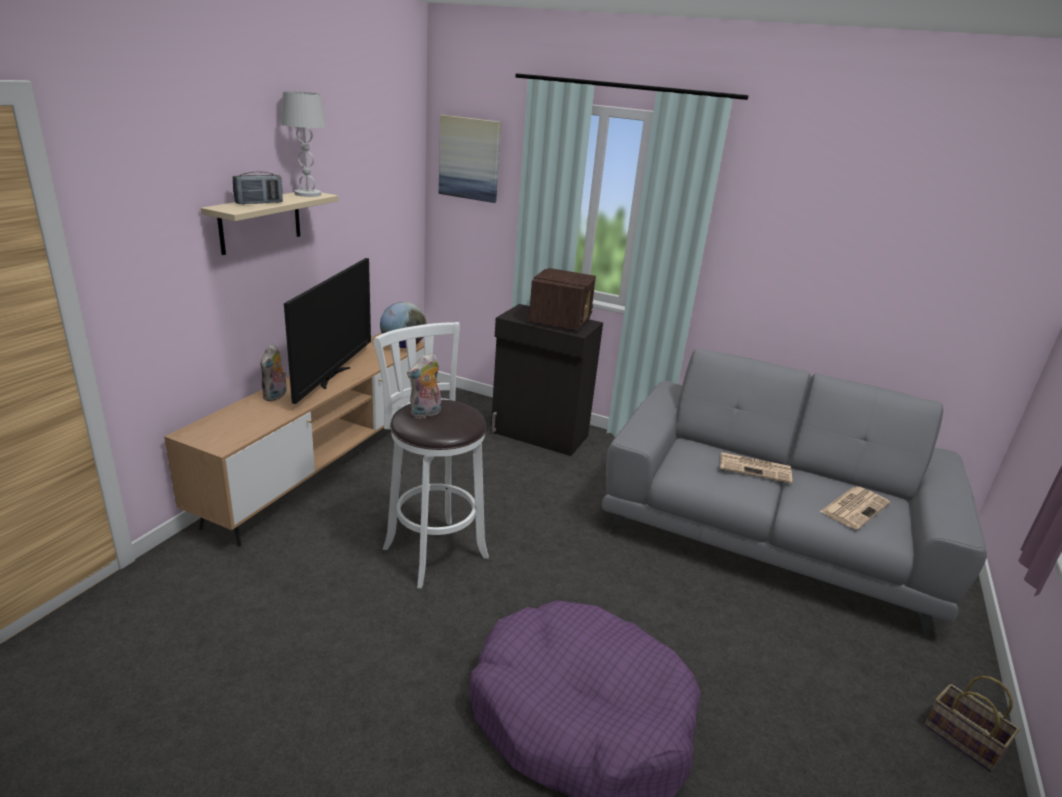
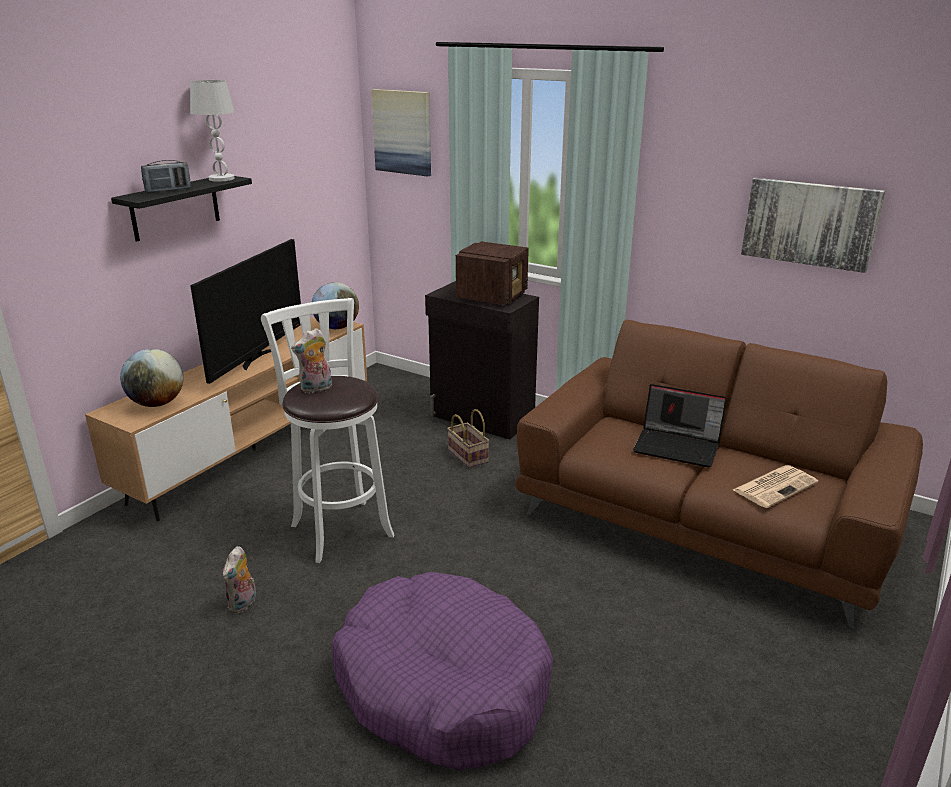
camera: 10 degrees right, 0 degrees up
beige shelf [201,192,339,255] -> black shelf [111,176,252,242]
plush toy [261,343,287,401] -> plush toy moved to [222,546,256,613]
grey sofa [602,348,987,638] -> brown sofa [515,320,923,629]
newspaper [720,452,792,483] -> laptop [633,384,727,467]
basket [925,676,1020,772] -> basket moved to [447,409,490,468]
none -> globe [120,349,183,407]
none -> picture [741,178,885,273]

